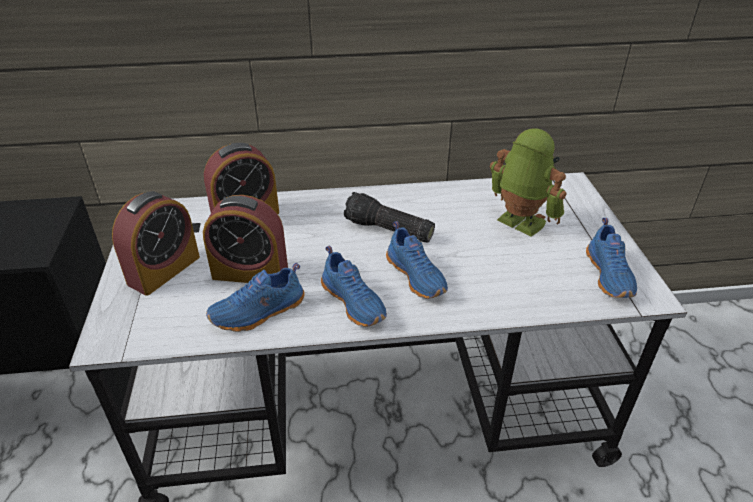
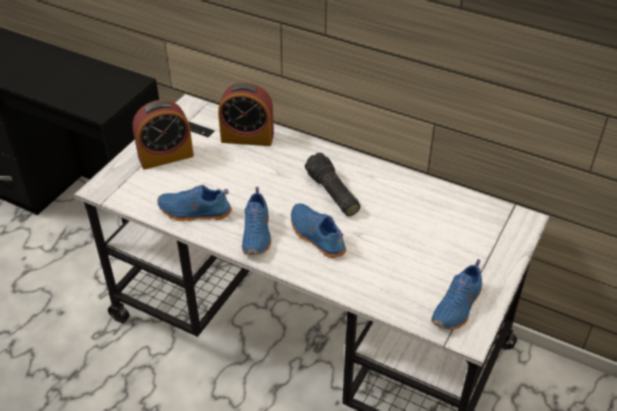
camera: 35 degrees right, 5 degrees up
alarm clock [203,195,288,283] -> none
blue shoe [386,221,448,299] -> blue shoe turned 135 degrees clockwise [291,203,346,258]
toy robot [490,128,567,236] -> none

